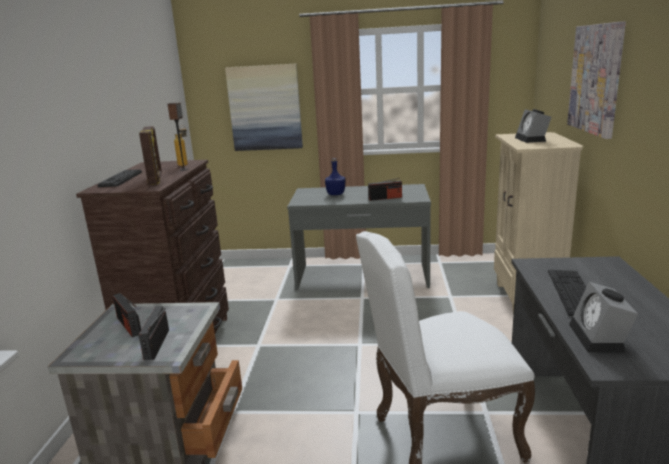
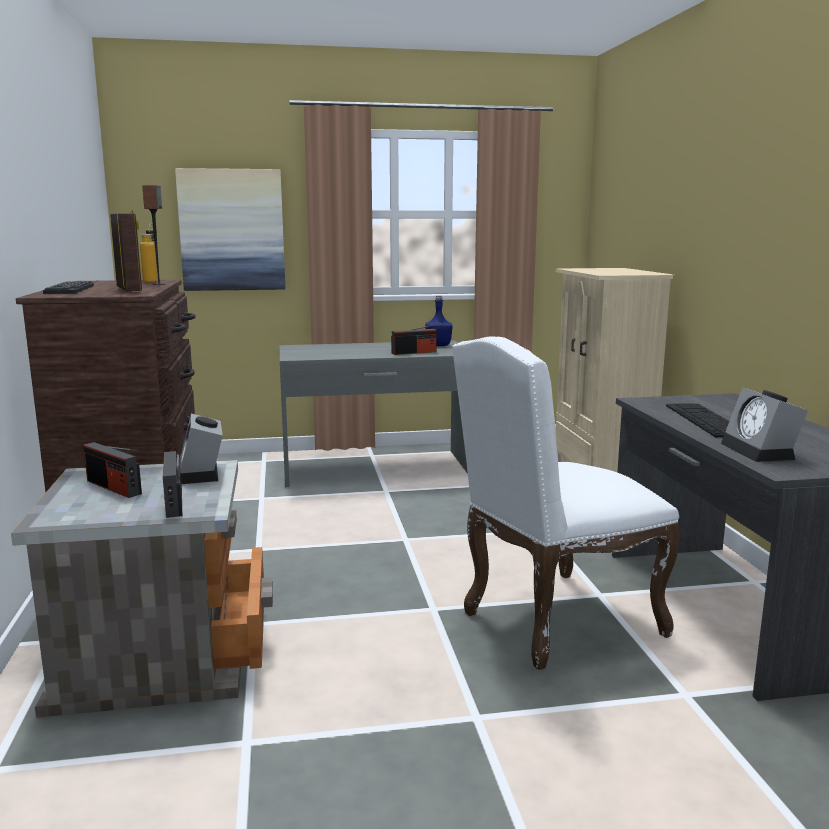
camera: 15 degrees left, 5 degrees down
blue bottle [325,158,345,195] -> blue bottle moved to [425,296,452,346]
alarm clock [515,109,552,143] -> alarm clock moved to [180,413,223,484]
picture [567,21,626,139] -> none

